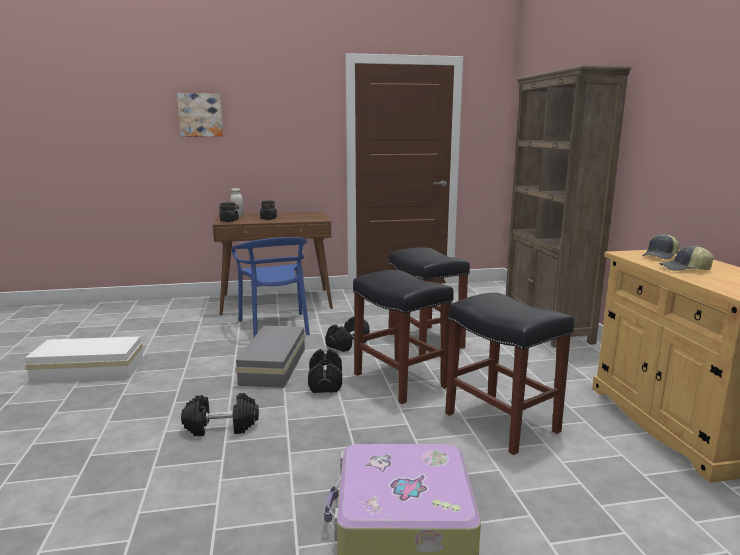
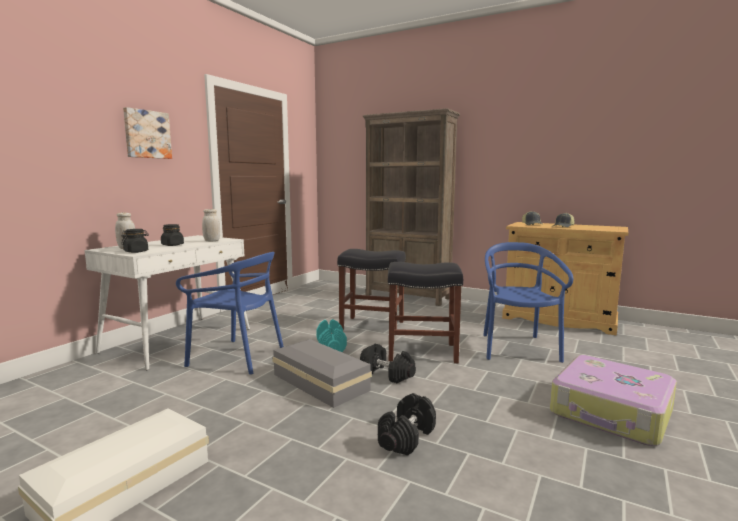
camera: 50 degrees left, 5 degrees down
picture [177,93,223,137] -> picture moved to [123,107,172,159]
brown desk [213,212,333,315] -> white desk [84,235,250,370]
black dumbbell [325,317,370,352] -> turquoise dumbbell [316,319,347,352]
black stool [445,293,574,455] -> blue chair [483,242,573,363]
none -> white jar [202,209,220,241]

